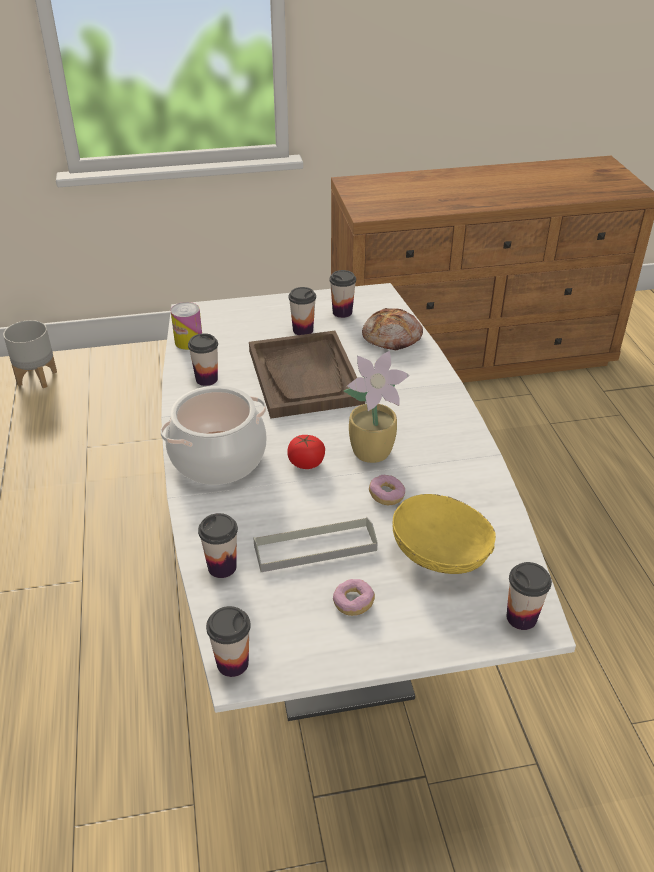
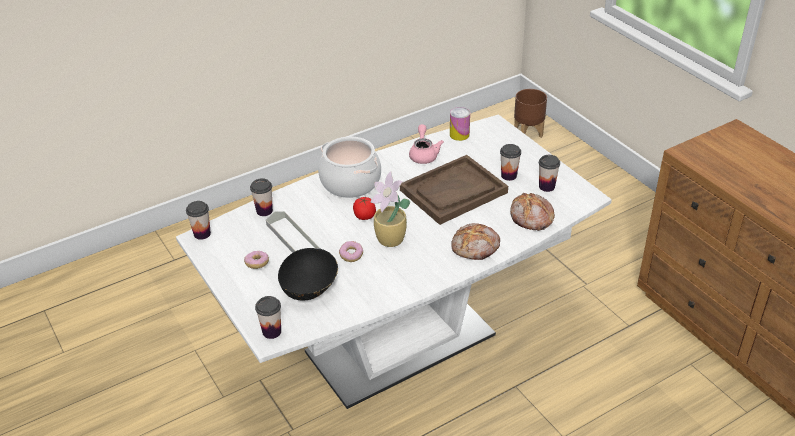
camera: 70 degrees right, 0 degrees up
grey planter [3,320,57,388] -> brown planter [514,89,547,138]
cup [188,333,218,386] -> pink teapot [409,124,444,164]
yellow bowl [393,494,496,574] -> black bowl [278,248,338,301]
none -> bread [451,223,500,260]

